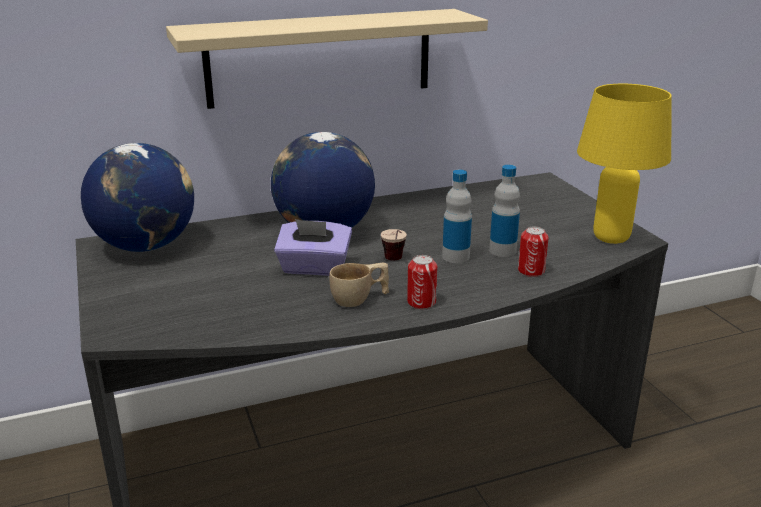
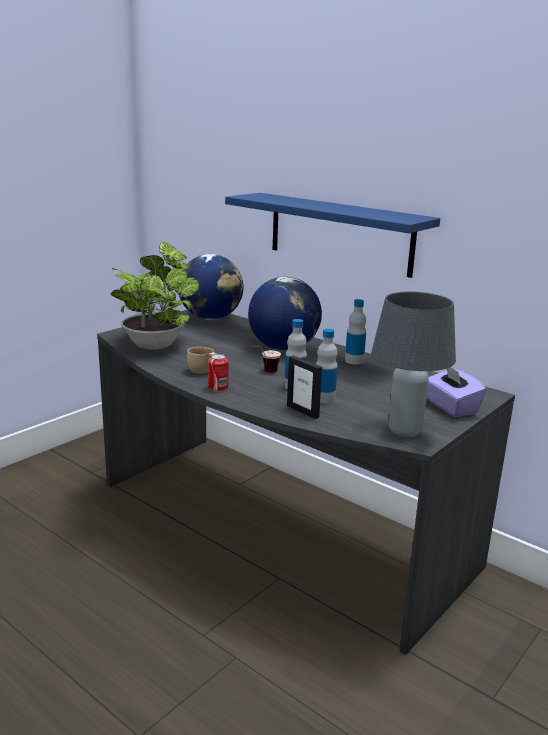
camera: 60 degrees right, 5 degrees down
beige shelf [166,9,488,109] -> blue shelf [225,193,440,278]
purple tissue box [274,219,352,276] -> purple tissue box moved to [427,367,487,417]
can [518,227,549,277] -> picture frame [287,356,322,419]
yellow table lamp [577,84,672,244] -> grey table lamp [371,291,456,438]
none -> potted plant [111,242,199,350]
none -> bottle [345,299,366,364]

